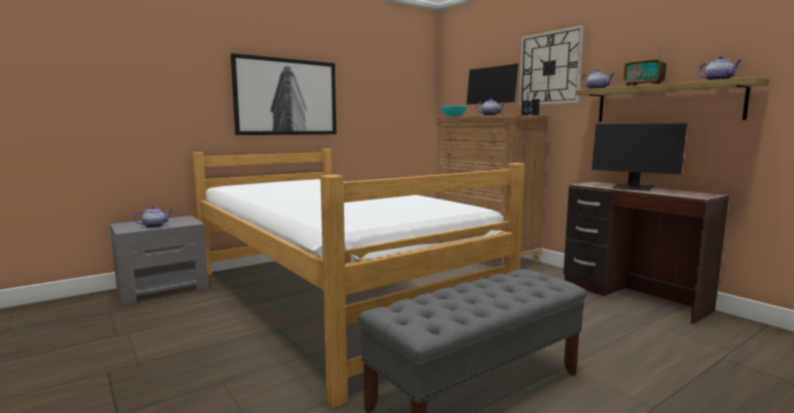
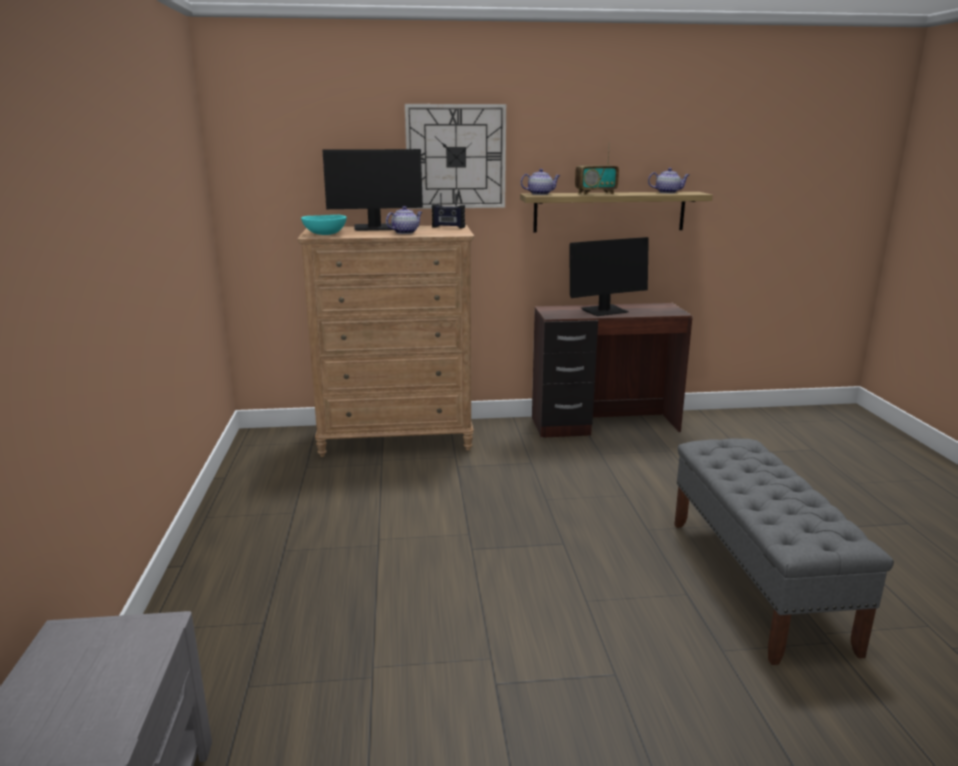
camera: 60 degrees left, 10 degrees up
teapot [134,206,171,228] -> none
bed [192,149,525,408] -> none
picture [231,53,336,135] -> none

